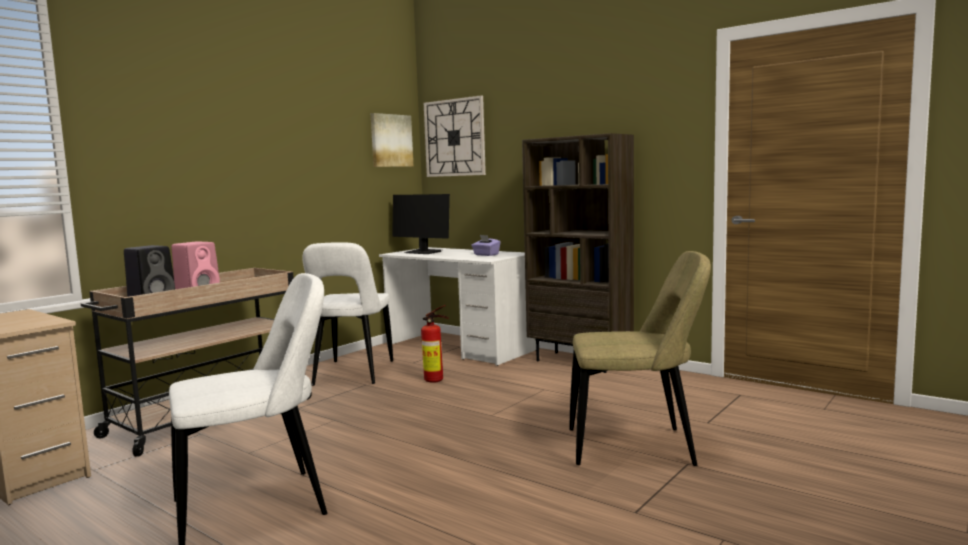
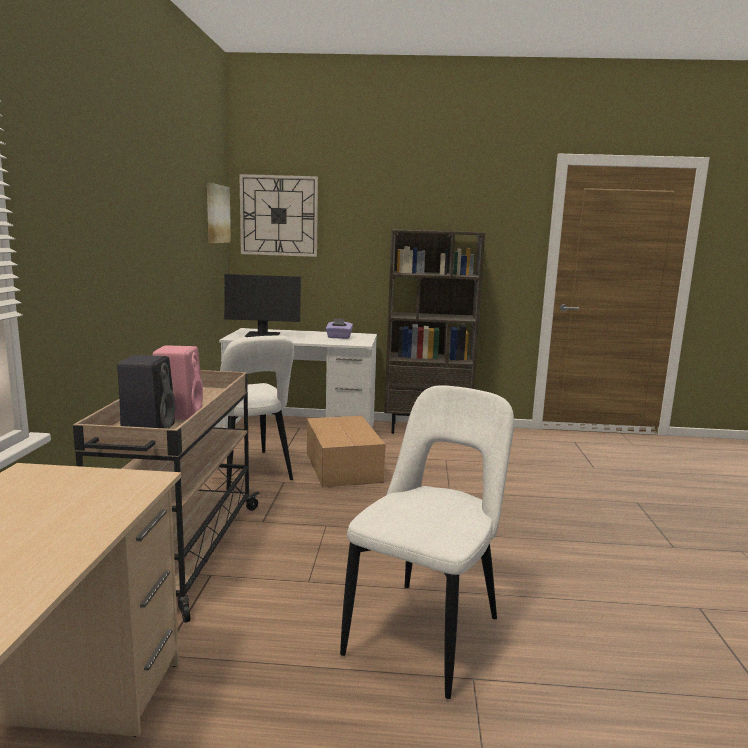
camera: 35 degrees left, 5 degrees up
fire extinguisher [421,305,449,383] -> cardboard box [307,416,385,487]
beige chair [569,251,711,466] -> none

